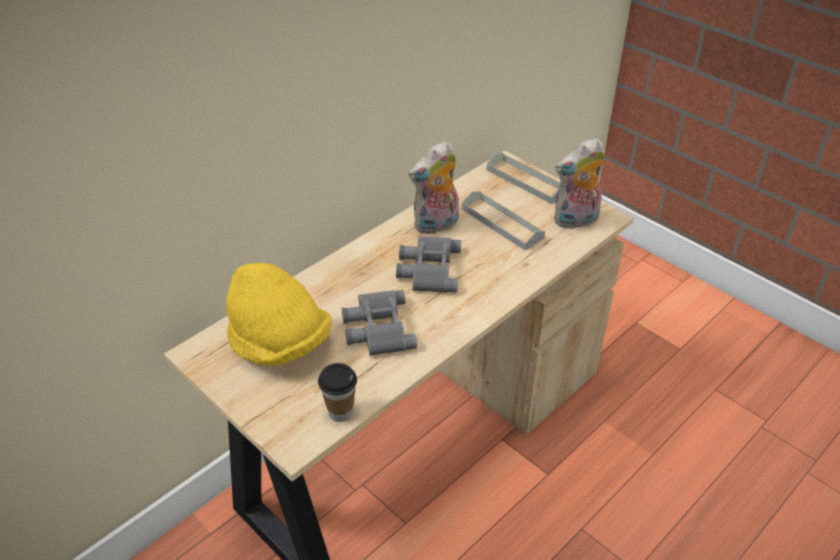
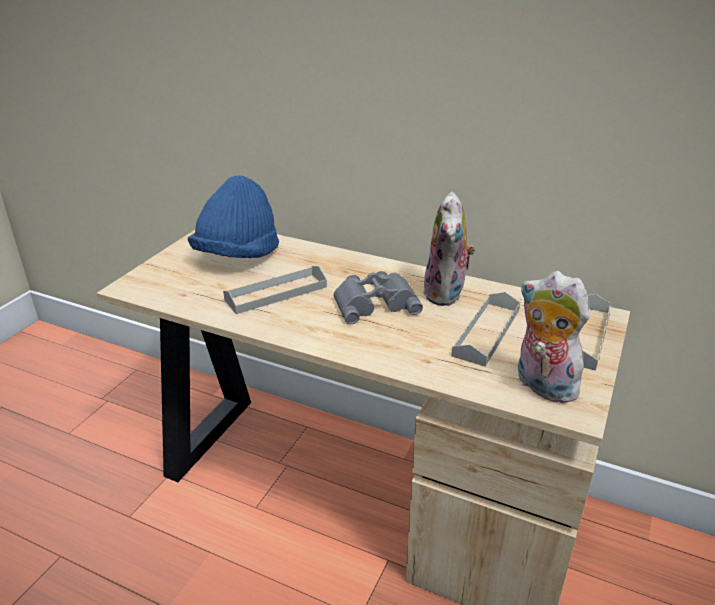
camera: 70 degrees right, 10 degrees down
yellow hat [226,263,331,366] -> blue hat [188,175,279,258]
cup [318,363,357,422] -> none
grey binoculars [342,290,417,356] -> grey tray [223,266,327,314]
plush toy [409,141,459,234] -> plush toy turned 120 degrees counterclockwise [423,192,476,306]

